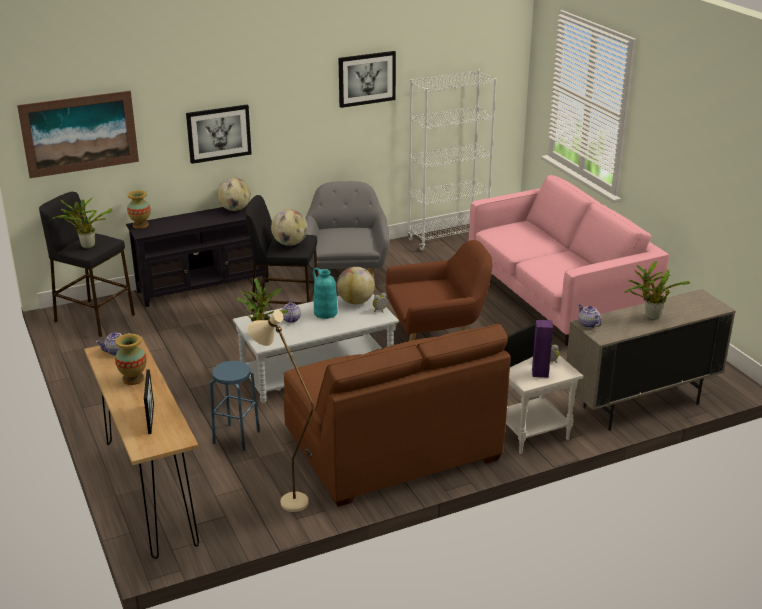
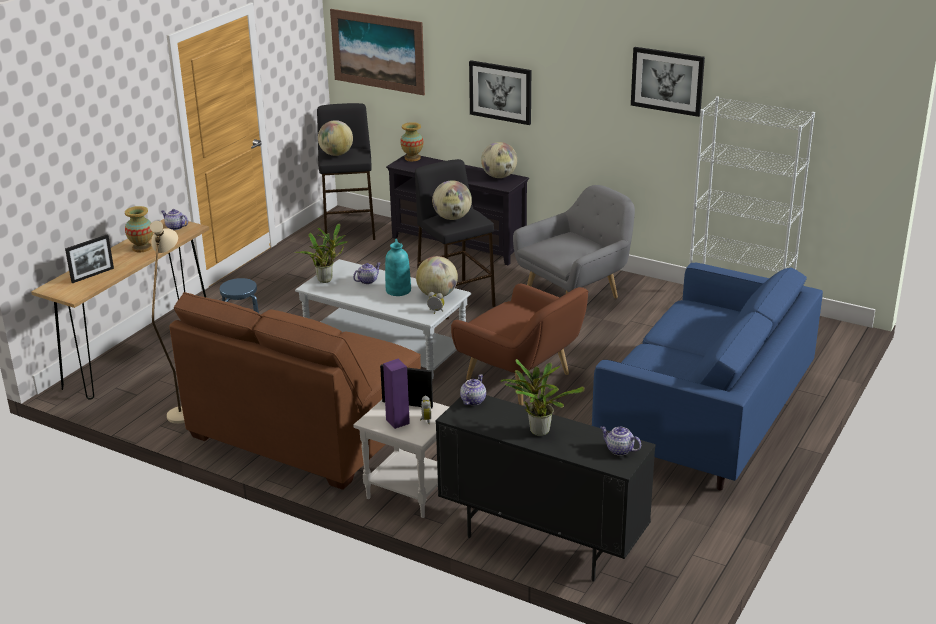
camera: 55 degrees right, 0 degrees up
potted plant [52,198,112,249] -> globe [318,120,353,156]
pink sofa [469,175,669,346] -> blue sofa [592,263,823,490]
beige cabinet [566,289,736,431] -> black cabinet [436,395,656,582]
none -> teapot [600,426,641,456]

